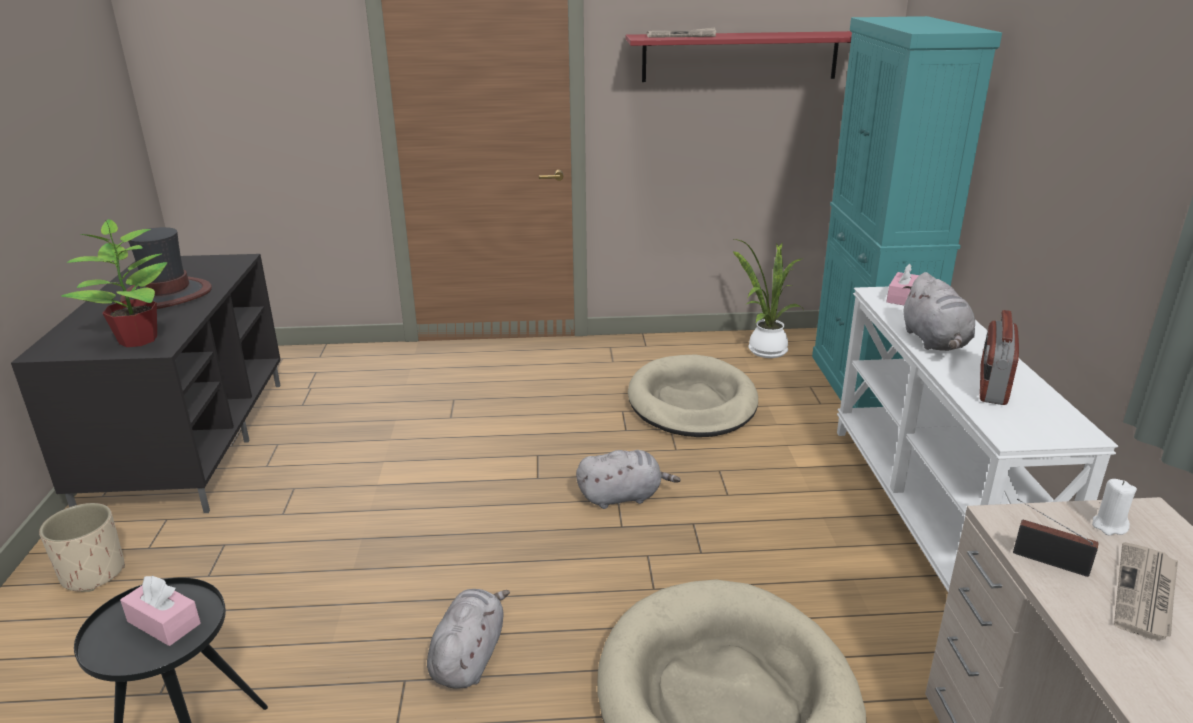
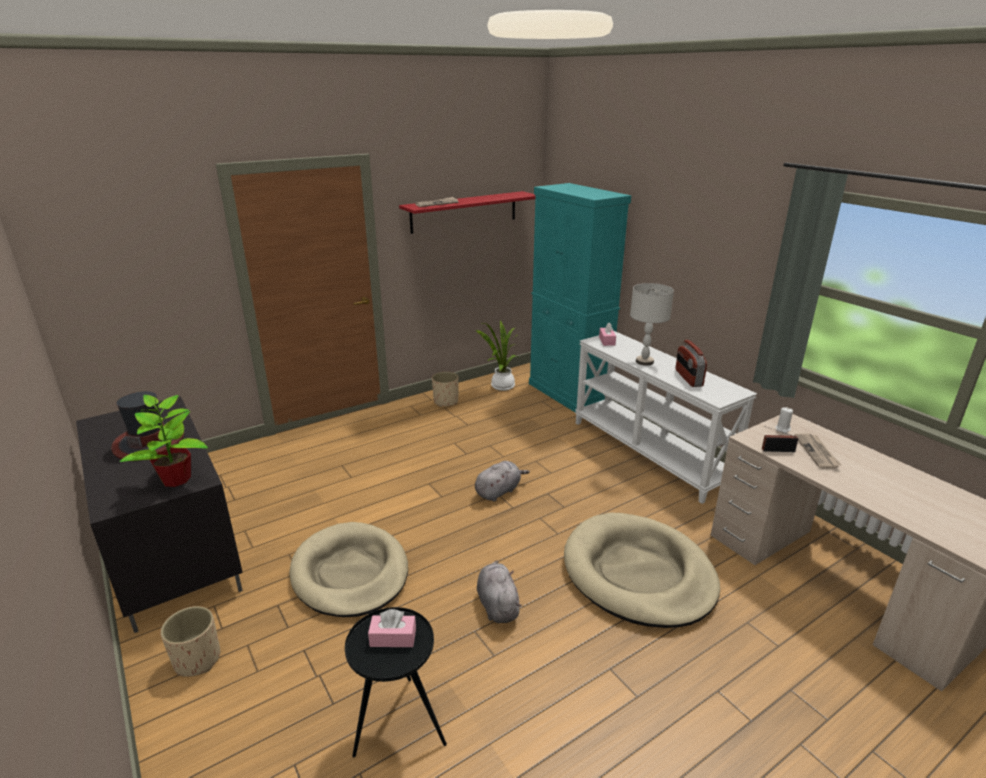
camera: 30 degrees left, 0 degrees up
beige dog bed [628,355,758,437] -> beige dog bed moved to [289,522,408,617]
grey plush toy [903,272,975,351] -> grey table lamp [630,283,674,366]
none -> beige planter [432,372,459,407]

